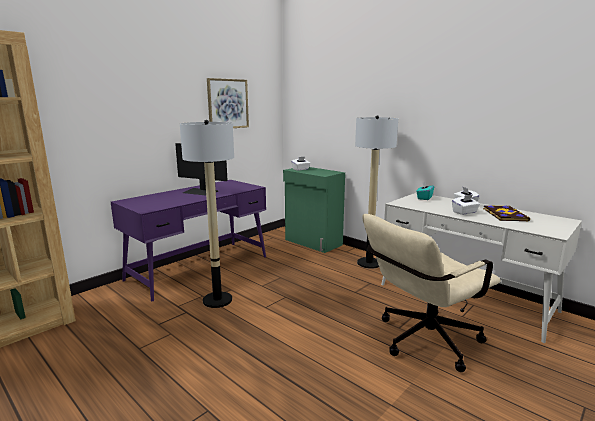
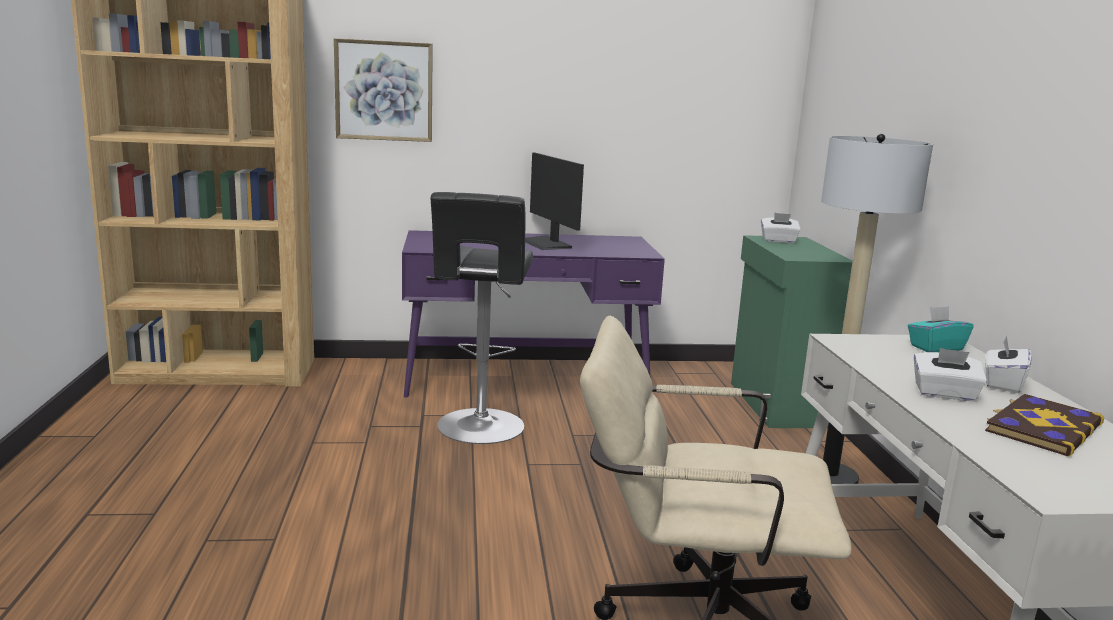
camera: 40 degrees right, 0 degrees up
floor lamp [180,120,234,308] -> black stool [431,192,533,444]
picture [207,78,249,128] -> picture moved to [334,38,433,142]

